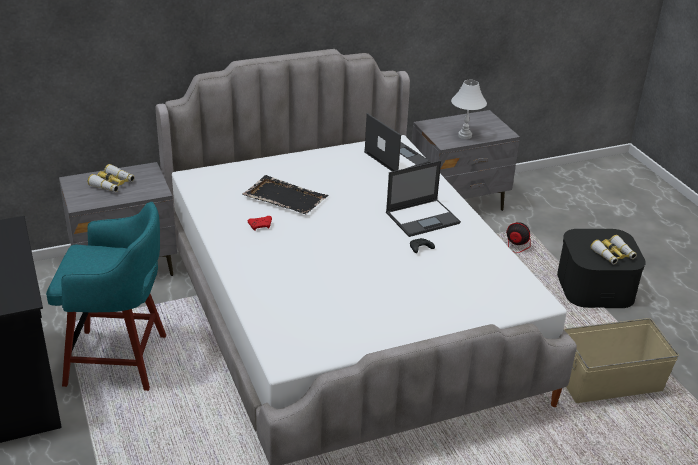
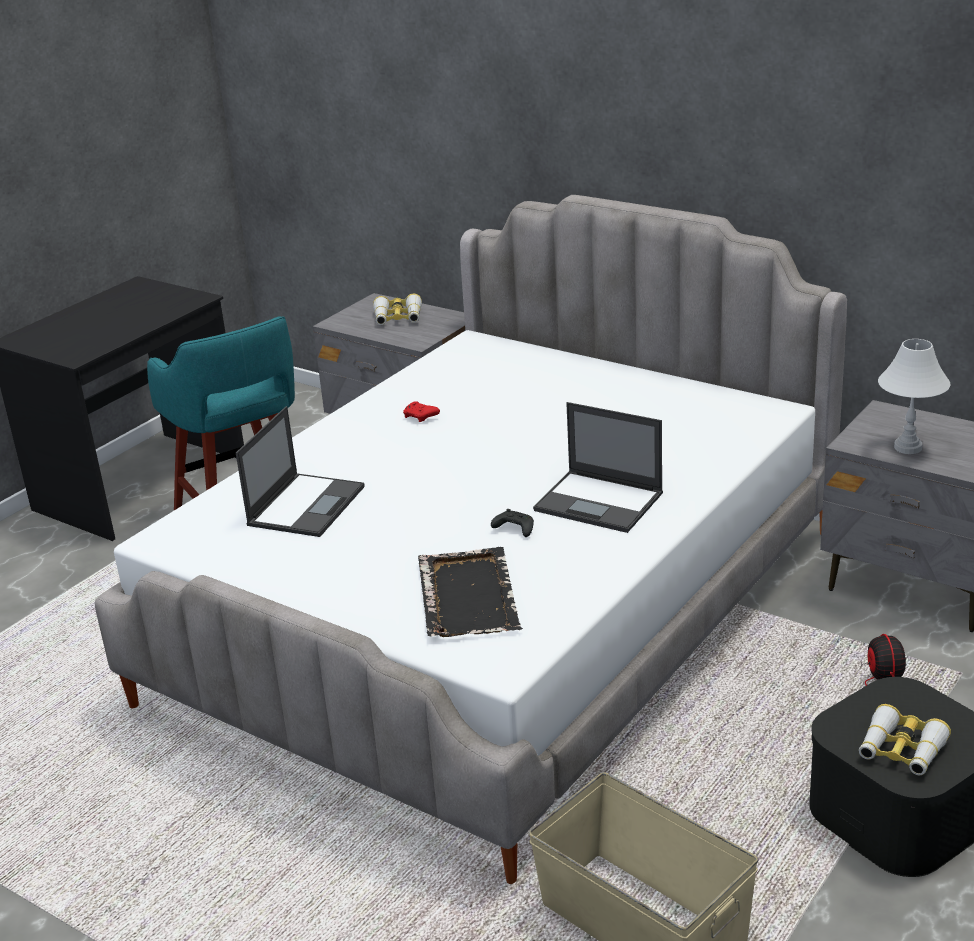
camera: 60 degrees right, 5 degrees down
black tray [242,175,329,214] -> black tray moved to [418,547,523,637]
laptop [364,113,431,171] -> laptop moved to [236,406,364,537]

